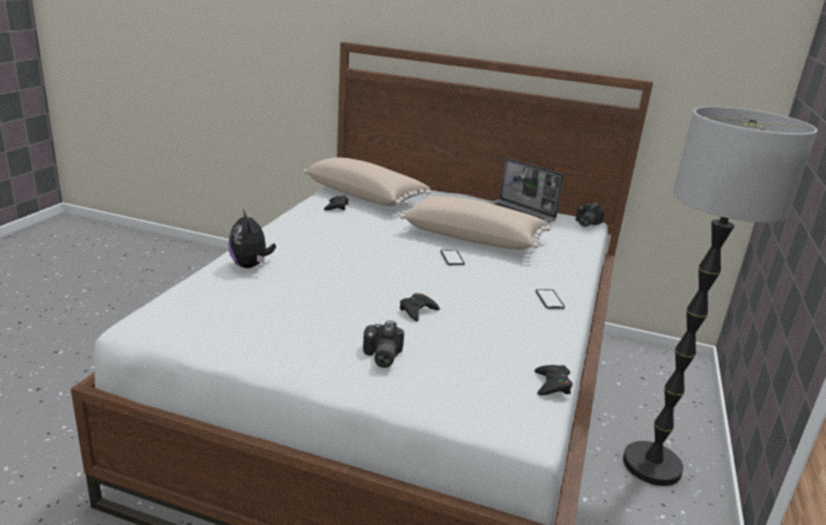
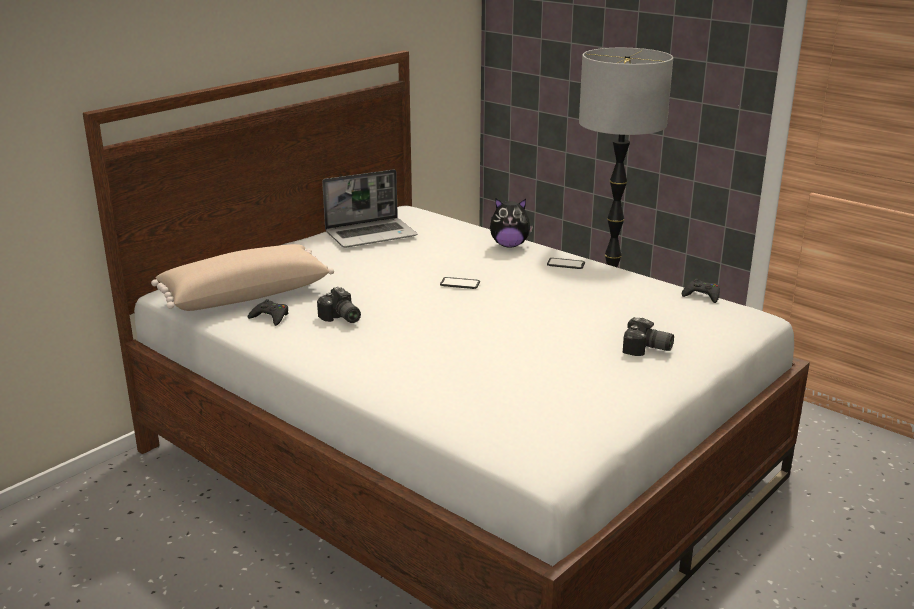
camera: 65 degrees left, 0 degrees up
plush toy [228,209,276,268] -> plush toy moved to [490,199,533,248]
beige pillow [400,196,551,250] -> none
black game controller [400,293,440,321] -> none
camera [576,203,604,227] -> camera moved to [317,287,361,323]

